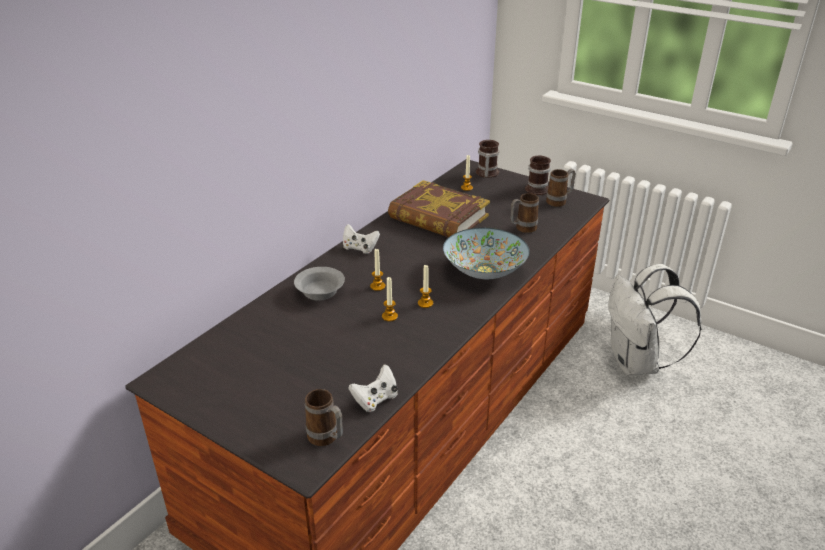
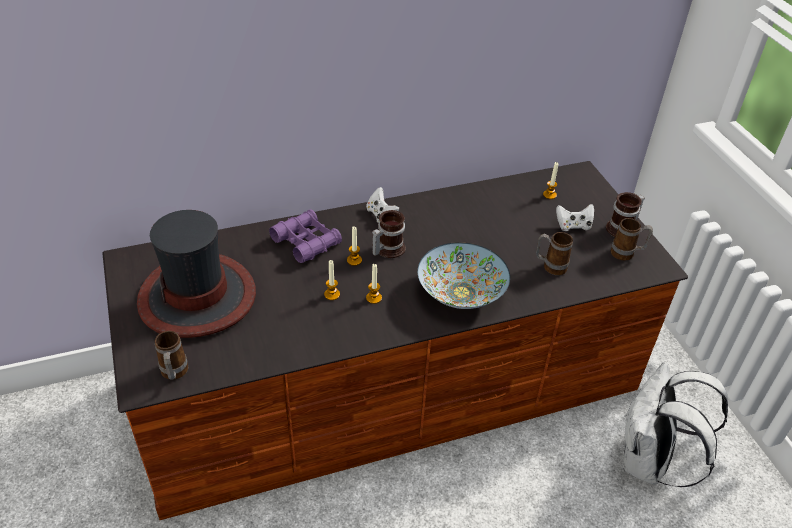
camera: 35 degrees right, 10 degrees up
grey bowl [294,267,345,301] -> purple binoculars [269,209,342,263]
white game controller [348,364,398,412] -> white game controller moved to [556,204,594,231]
book [388,180,490,238] -> none
mug [476,140,499,178] -> mug moved to [372,210,406,258]
none -> hat [137,210,256,338]

